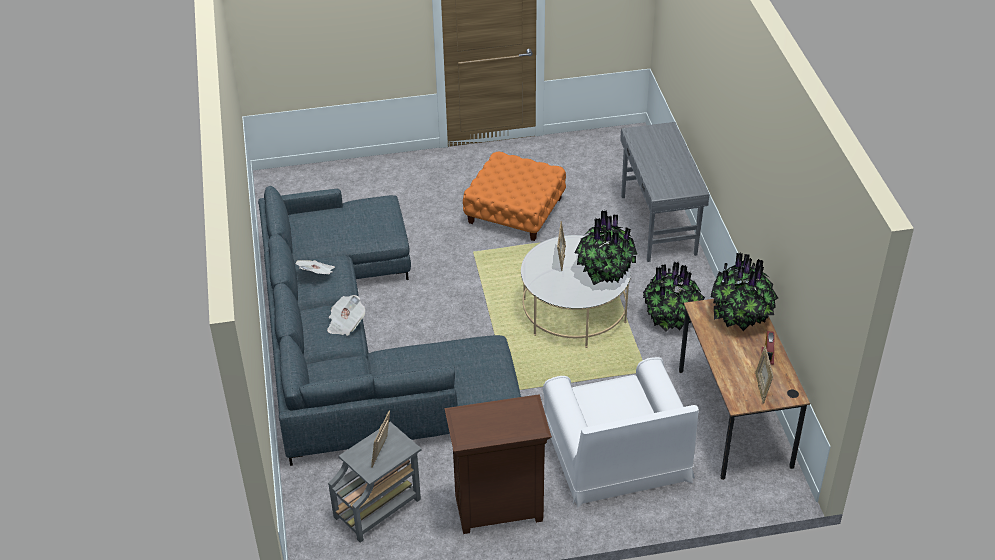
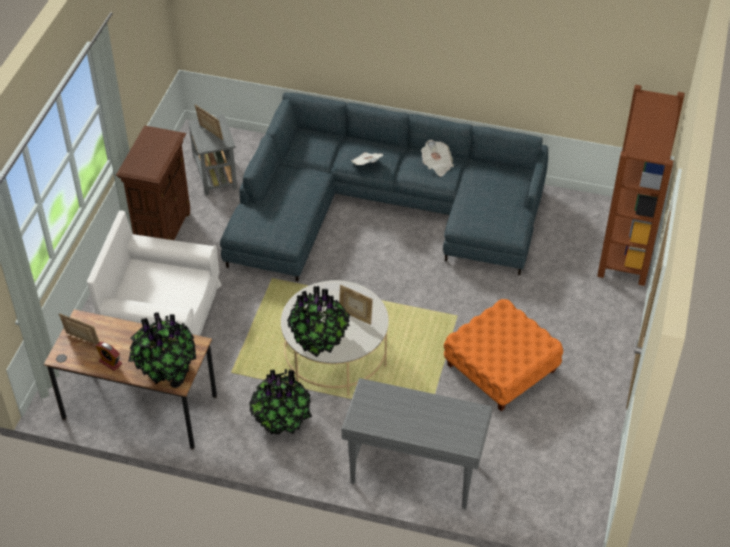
camera: 115 degrees right, 5 degrees up
none -> brown bookcase [597,85,685,286]

